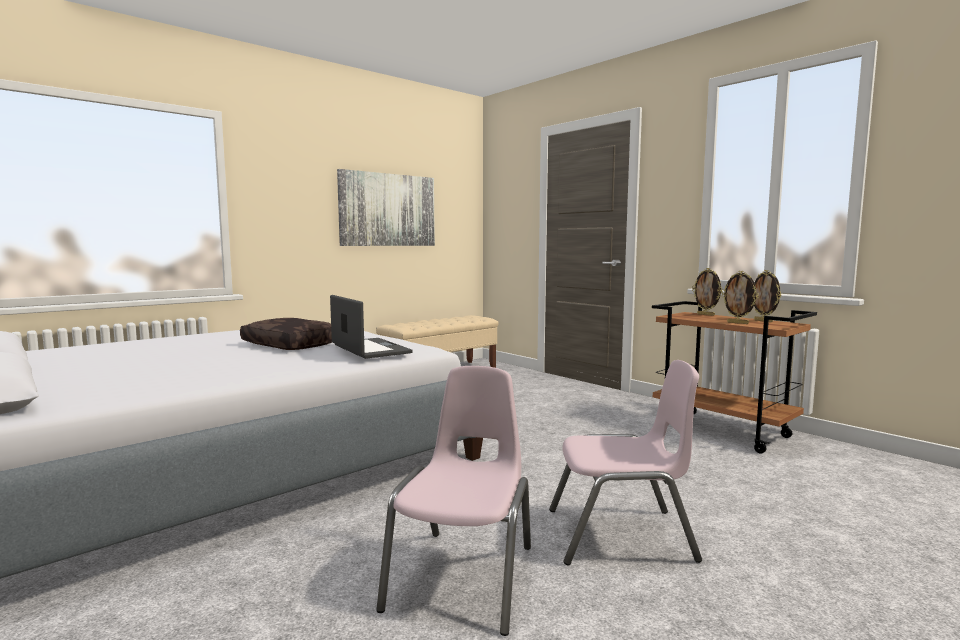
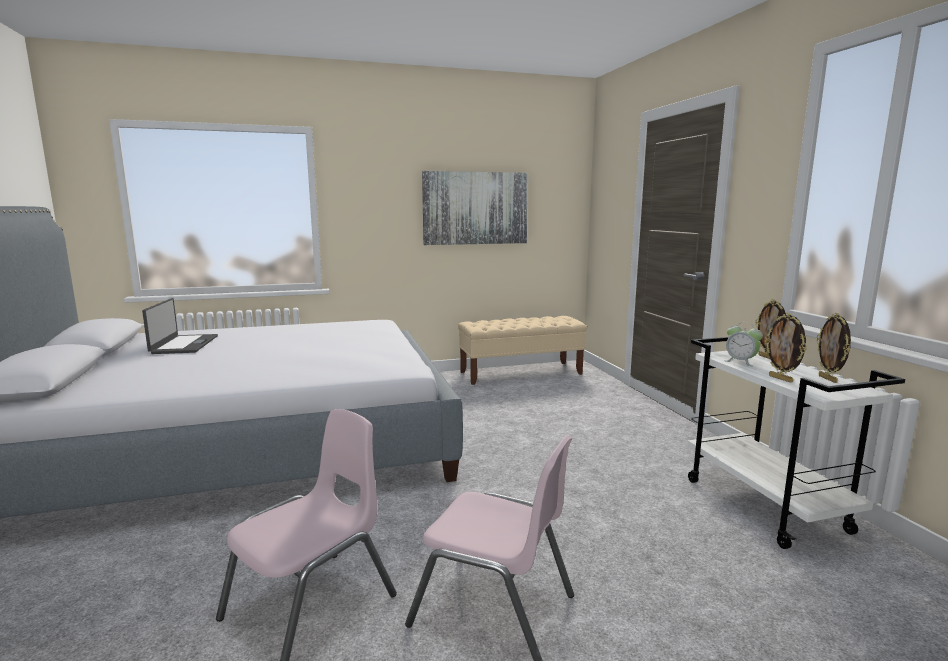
camera: 25 degrees right, 5 degrees up
brown pillow [240,318,332,350] -> none
laptop [330,295,413,359] -> laptop moved to [142,298,218,354]
brown cart [652,301,817,454] -> white cart [687,337,905,549]
none -> alarm clock [724,322,763,366]

